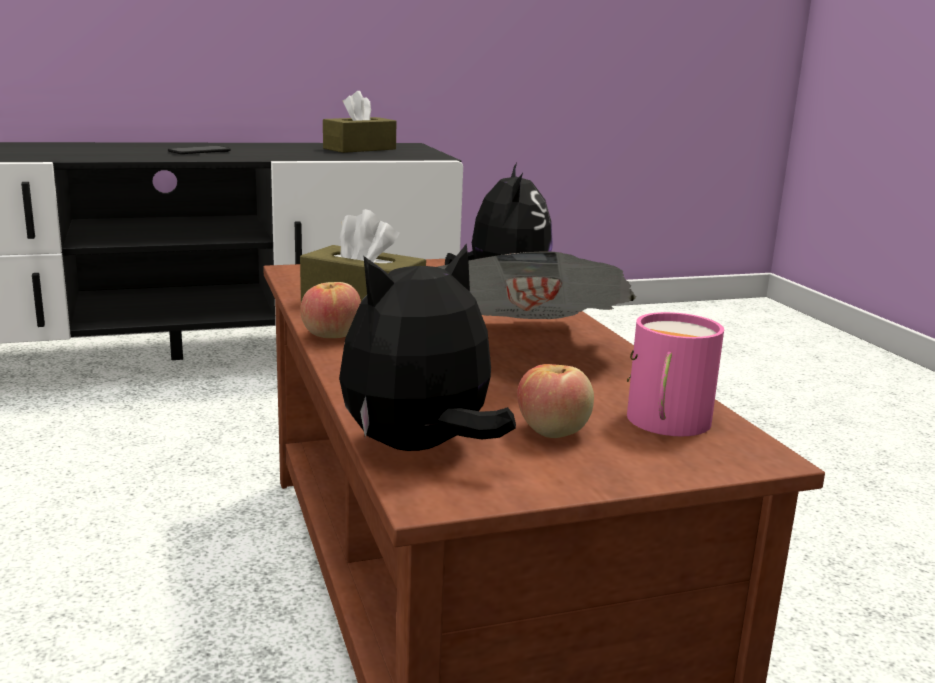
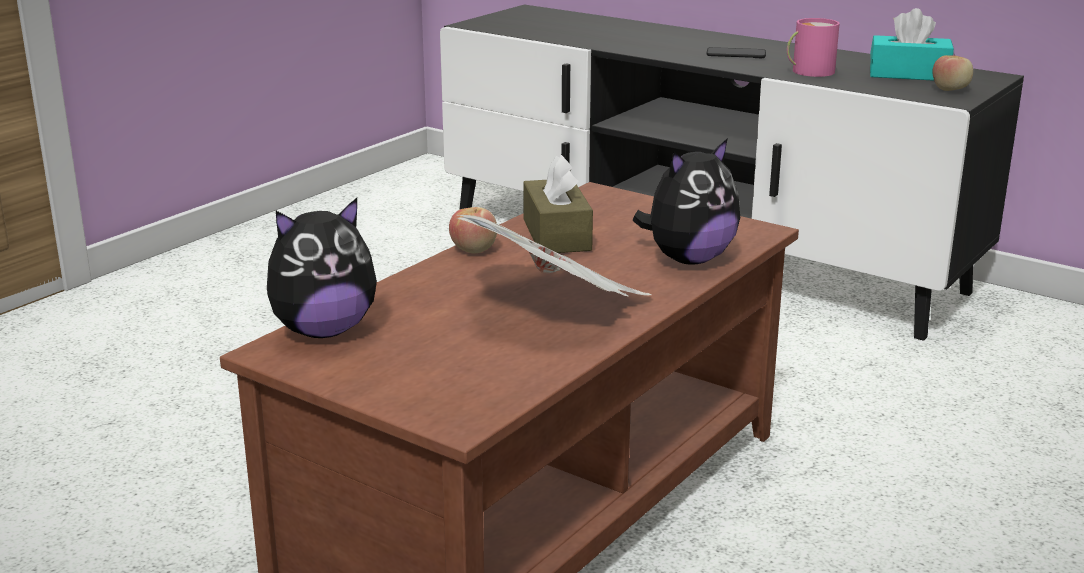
camera: 55 degrees right, 5 degrees up
brown tissue box [323,91,396,153] -> turquoise tissue box [870,8,954,81]
plush toy [339,243,516,451] -> plush toy turned 135 degrees clockwise [267,198,377,338]
apple [517,364,594,438] -> apple moved to [932,55,973,91]
pink mug [627,312,724,436] -> pink mug moved to [787,18,840,77]

